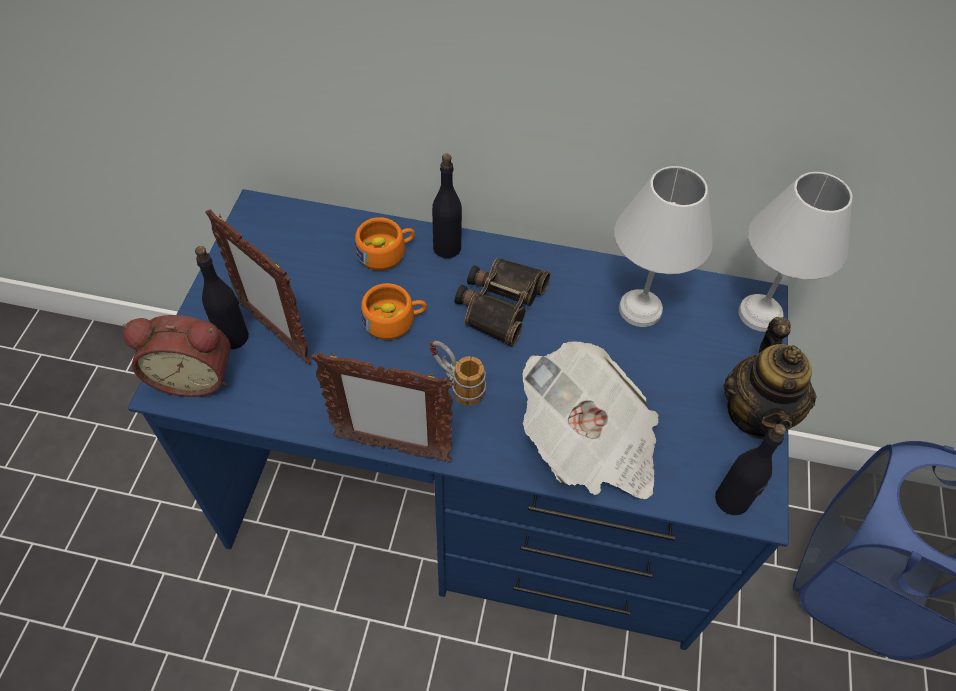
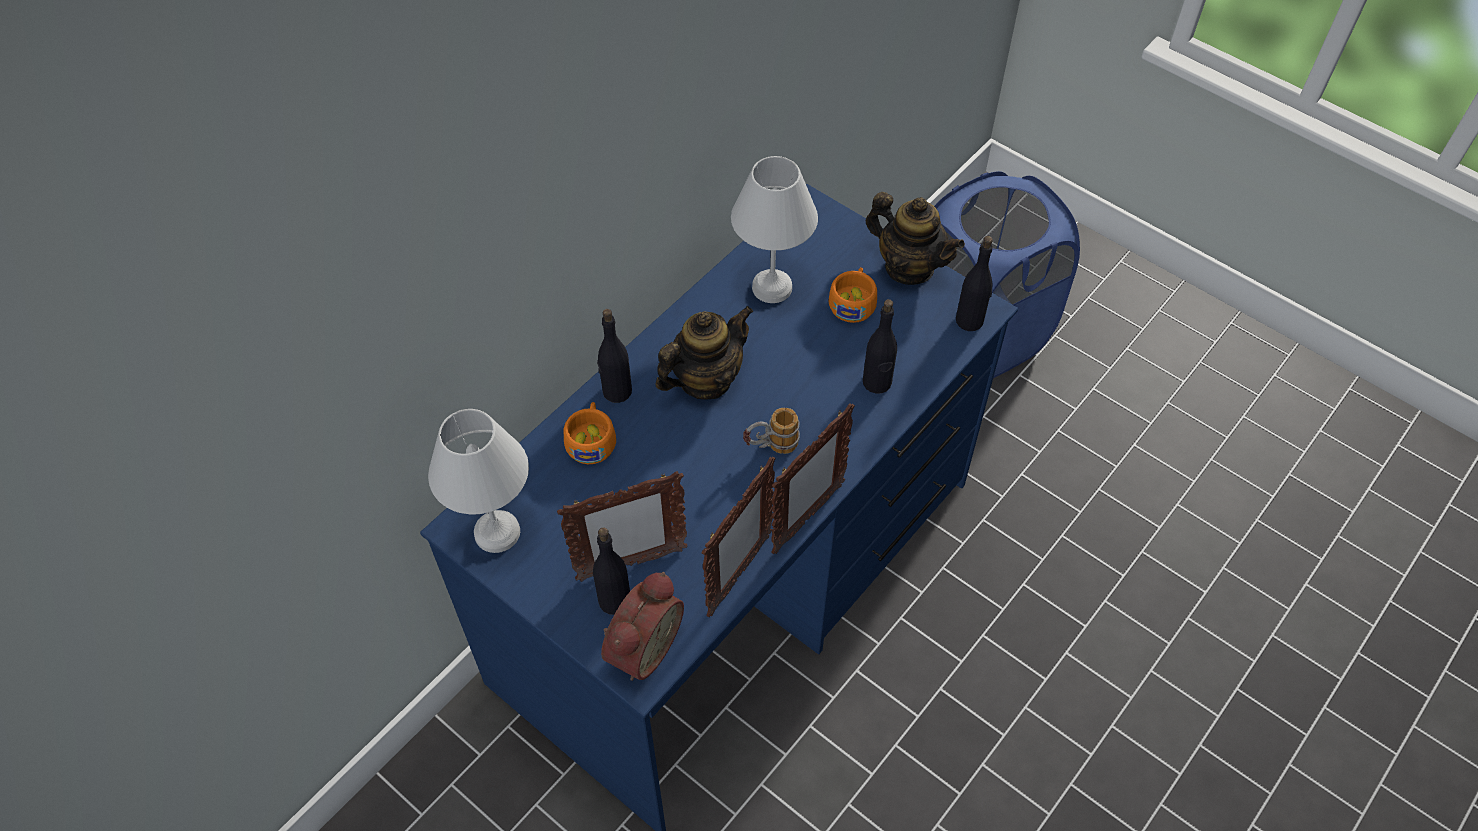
camera: 60 degrees left, 0 degrees up
orange cup [361,283,427,340] -> orange cup moved to [828,267,877,323]
binoculars [454,258,551,347] -> teapot [655,306,753,400]
newspaper [522,341,659,499] -> black bottle [863,299,897,393]
white table lamp [738,172,852,332] -> white table lamp moved to [428,409,529,553]
none -> picture frame [702,457,776,617]

